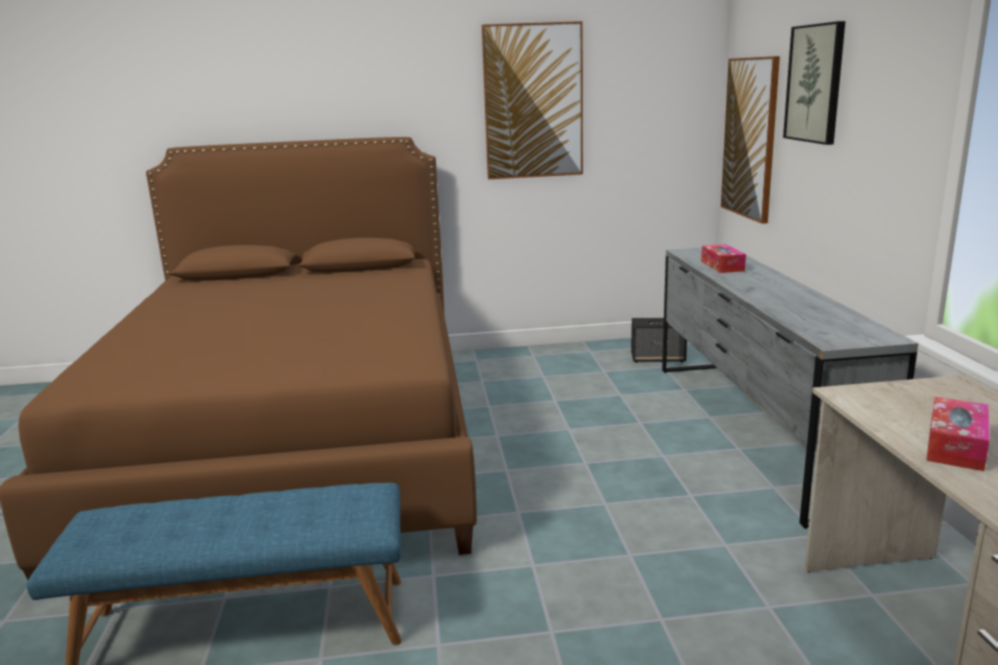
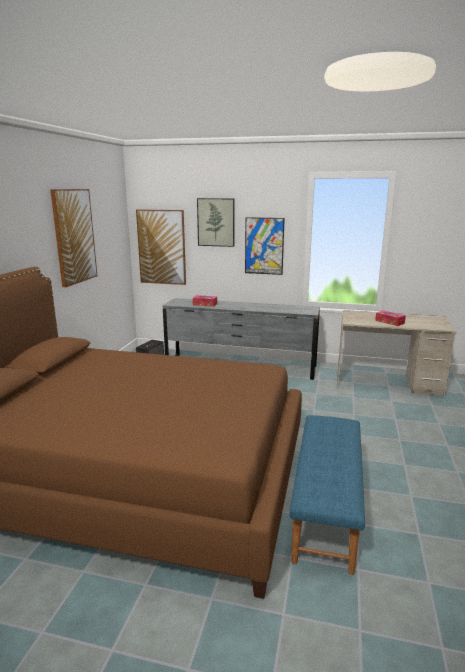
camera: 70 degrees left, 0 degrees up
none -> picture [245,217,285,275]

